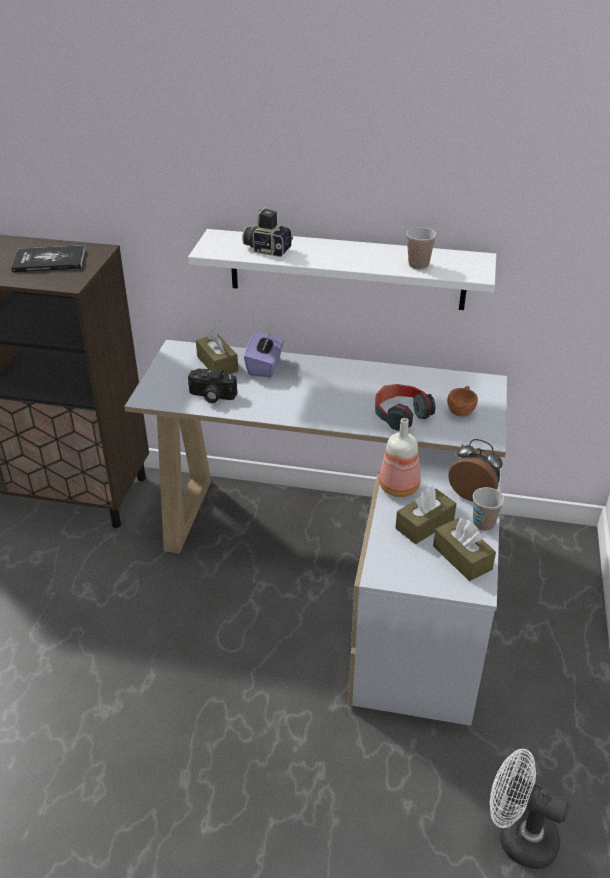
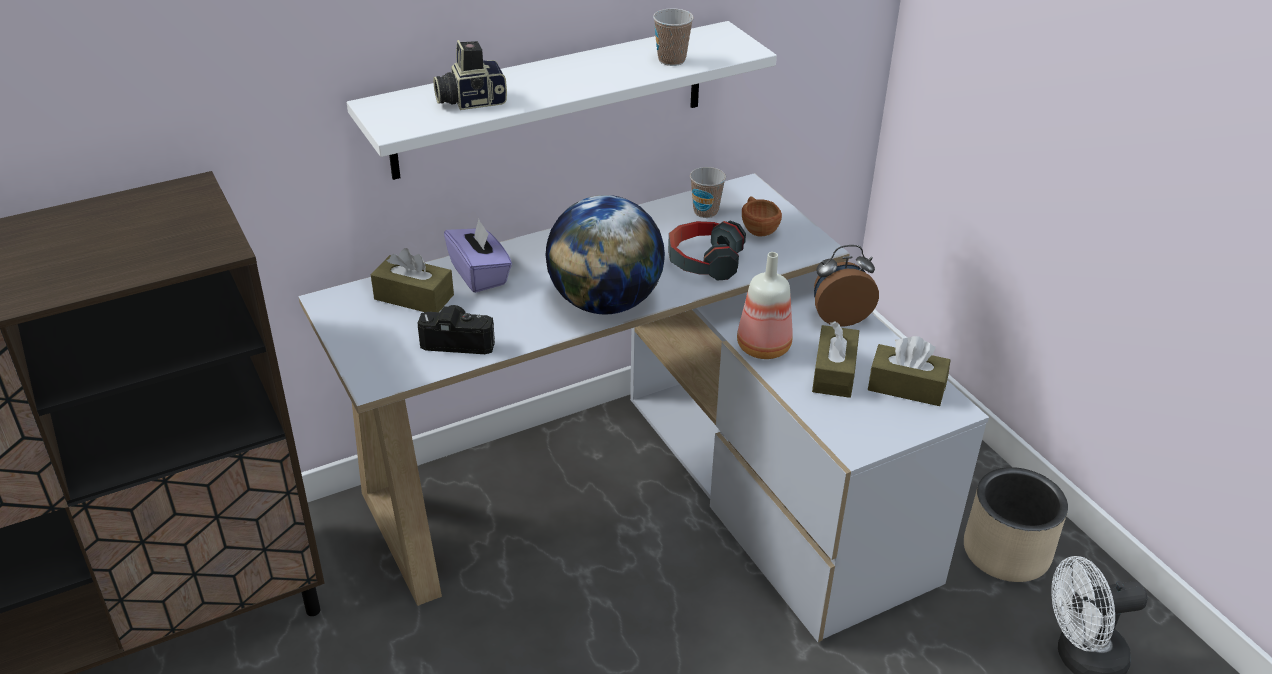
camera: 40 degrees left, 0 degrees up
book [11,245,85,273] -> none
camera [188,368,237,403] -> camera turned 150 degrees counterclockwise [418,305,495,354]
cup [473,487,505,531] -> cup moved to [690,167,726,218]
none -> globe [546,195,665,315]
none -> beige planter [964,467,1068,582]

